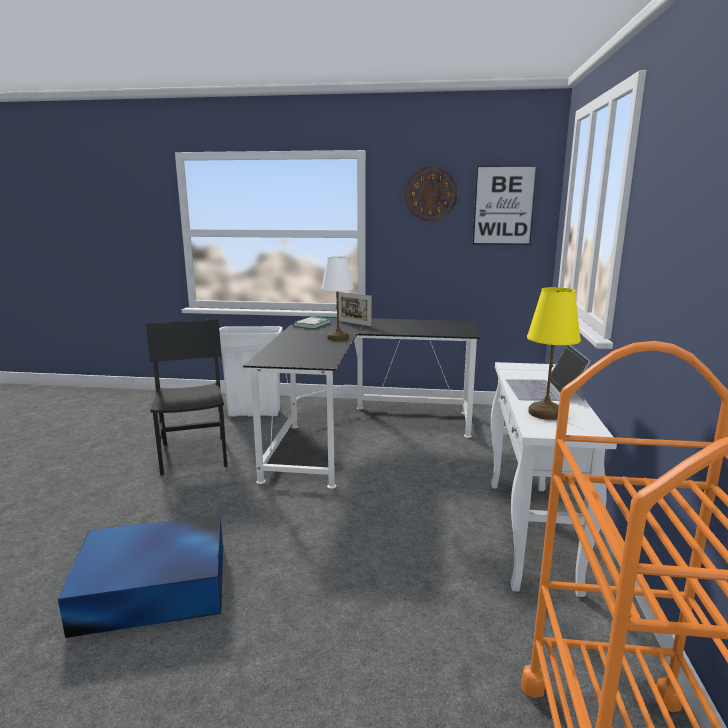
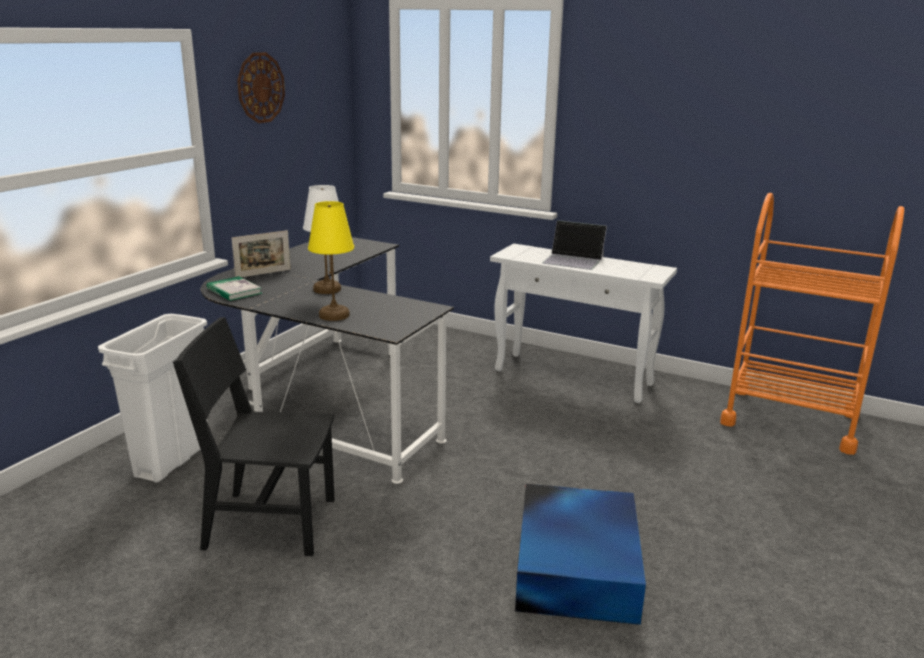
camera: 70 degrees left, 5 degrees up
picture [473,165,537,245] -> none
yellow table lamp [527,287,581,420] -> yellow table lamp moved to [308,201,354,321]

